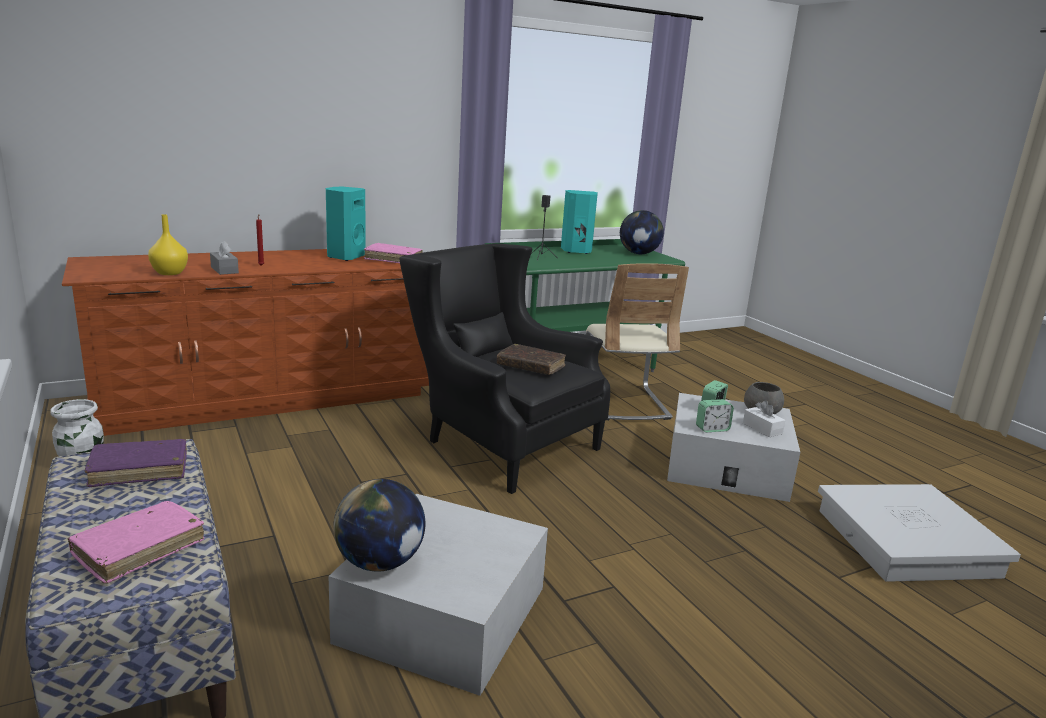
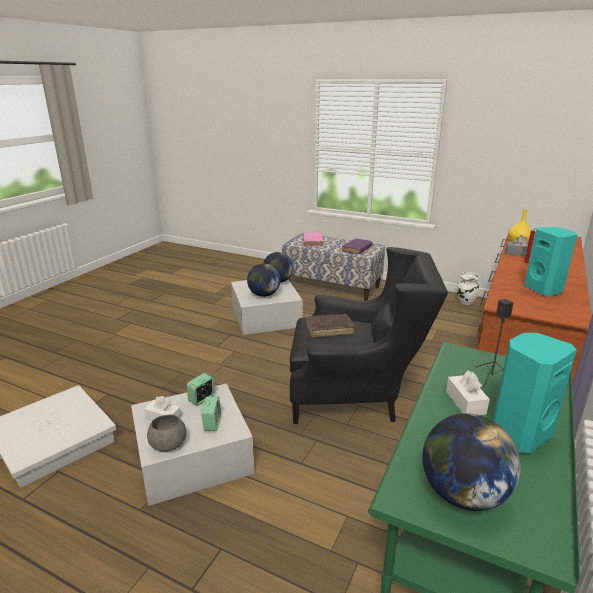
camera: 145 degrees right, 5 degrees up
pink book [364,243,423,263] -> none
beige chair [586,263,689,420] -> none
none -> globe [247,264,280,297]
none -> white tissue box [446,370,490,415]

